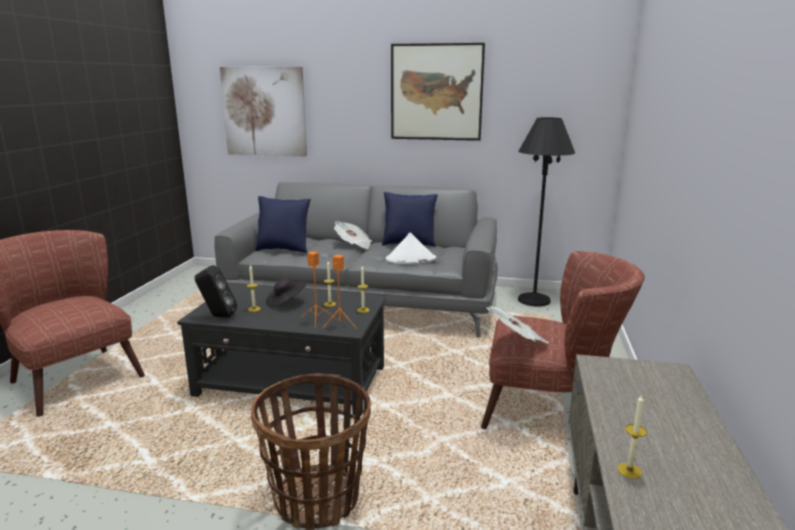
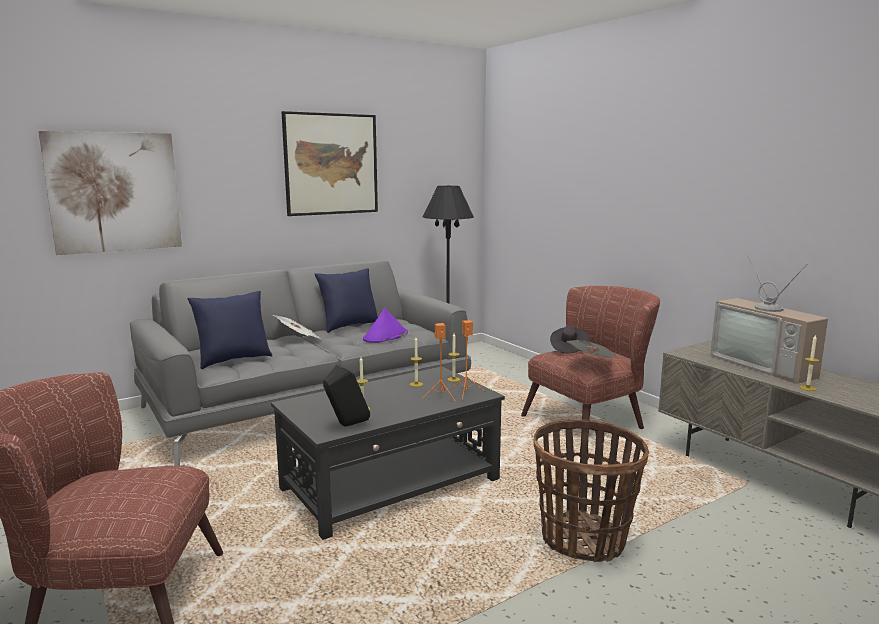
camera: 45 degrees left, 5 degrees down
black hat [266,278,306,308] -> black hat moved to [550,326,589,353]
white hat [386,232,436,264] -> purple hat [363,307,408,343]
none -> television [710,255,828,384]

